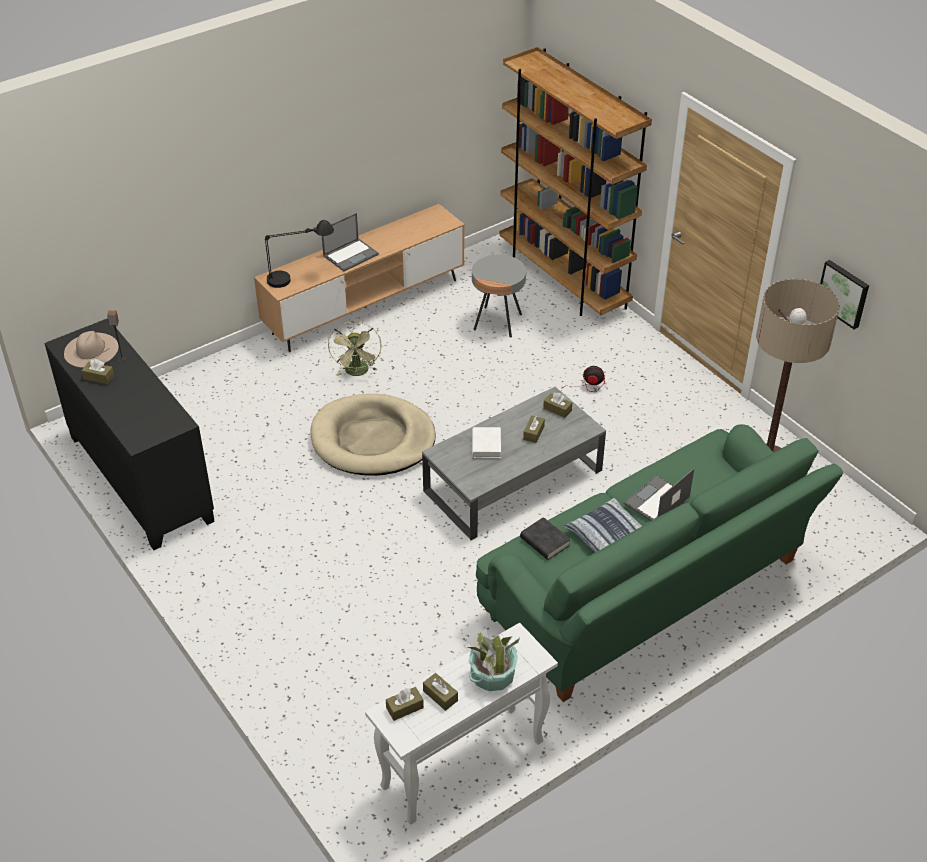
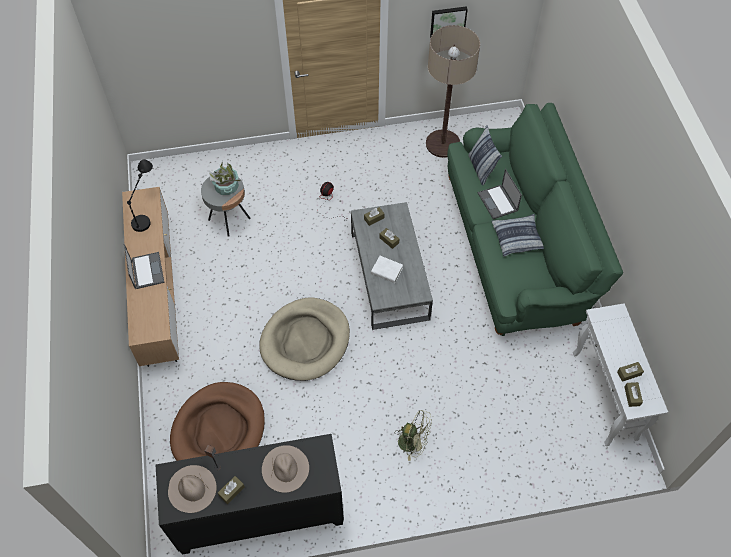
camera: 65 degrees left, 15 degrees up
black table lamp [265,220,334,288] -> black table lamp moved to [127,159,153,232]
green fan [328,321,382,376] -> green fan moved to [396,410,432,461]
potted plant [466,629,520,691] -> potted plant moved to [209,161,241,195]
brown bookcase [499,47,652,316] -> none
black book [520,517,571,560] -> none
none -> brown dog bed [170,382,265,461]
none -> beige hat [262,445,309,493]
none -> pillow [468,125,502,186]

